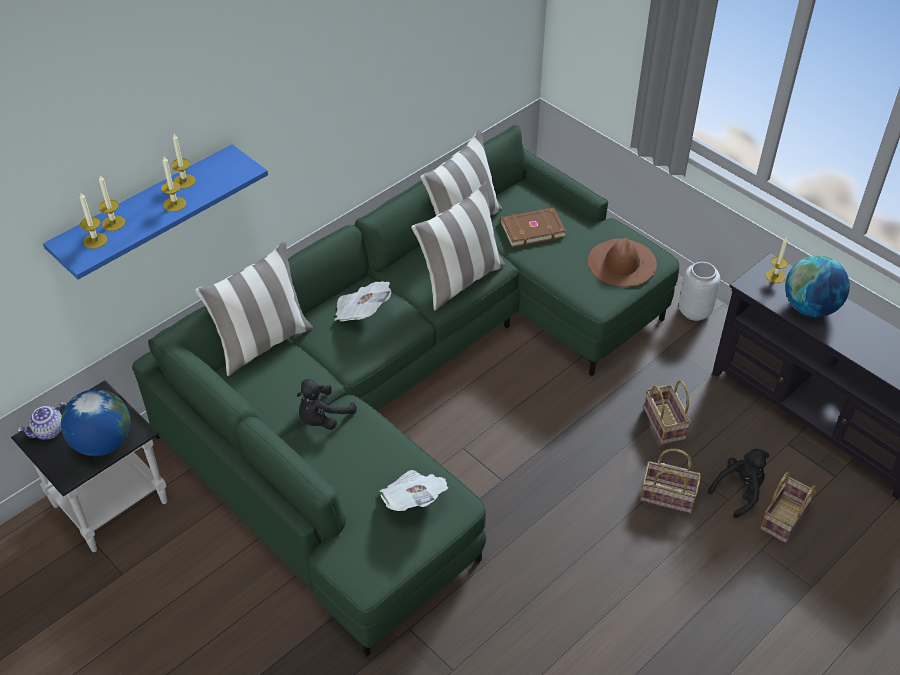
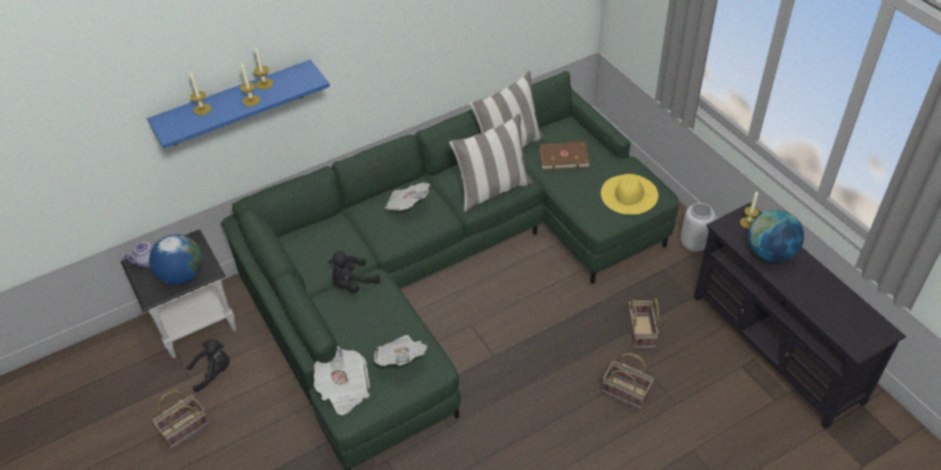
camera: 15 degrees right, 0 degrees up
candle [80,193,107,249] -> none
pillow [195,241,313,376] -> none
brown hat [588,238,657,287] -> yellow hat [601,174,658,215]
black plush toy [708,449,770,518] -> black plush toy moved to [186,339,230,392]
basket [760,472,816,543] -> basket moved to [152,390,209,449]
none -> newspaper [314,346,370,415]

